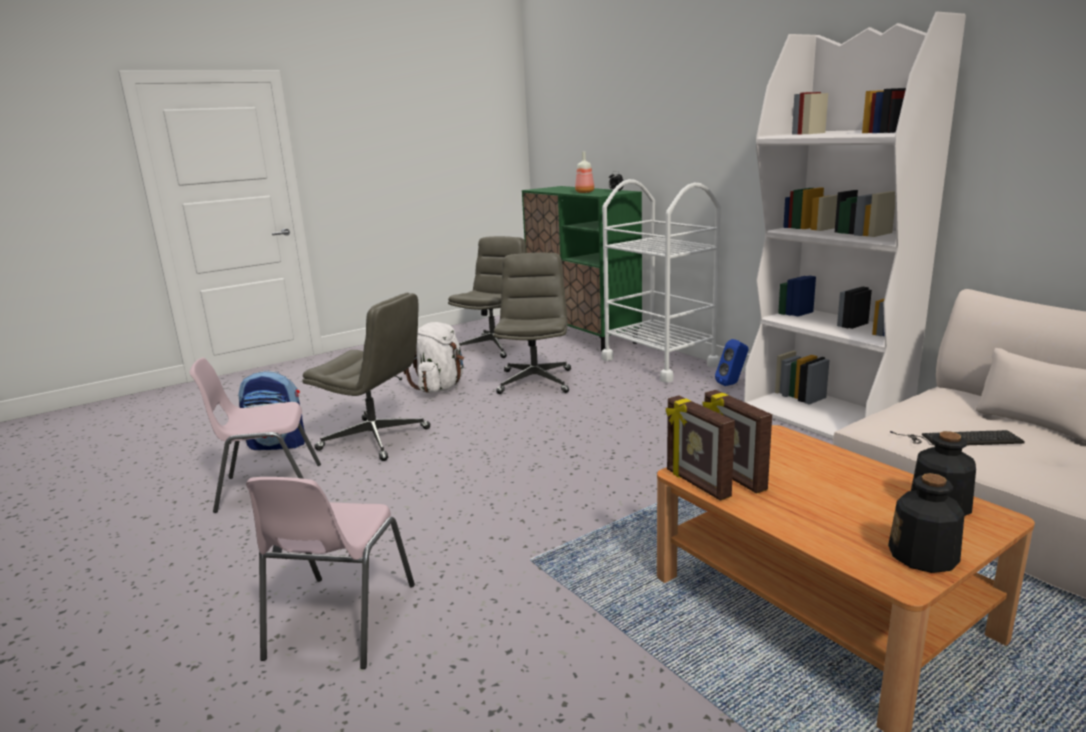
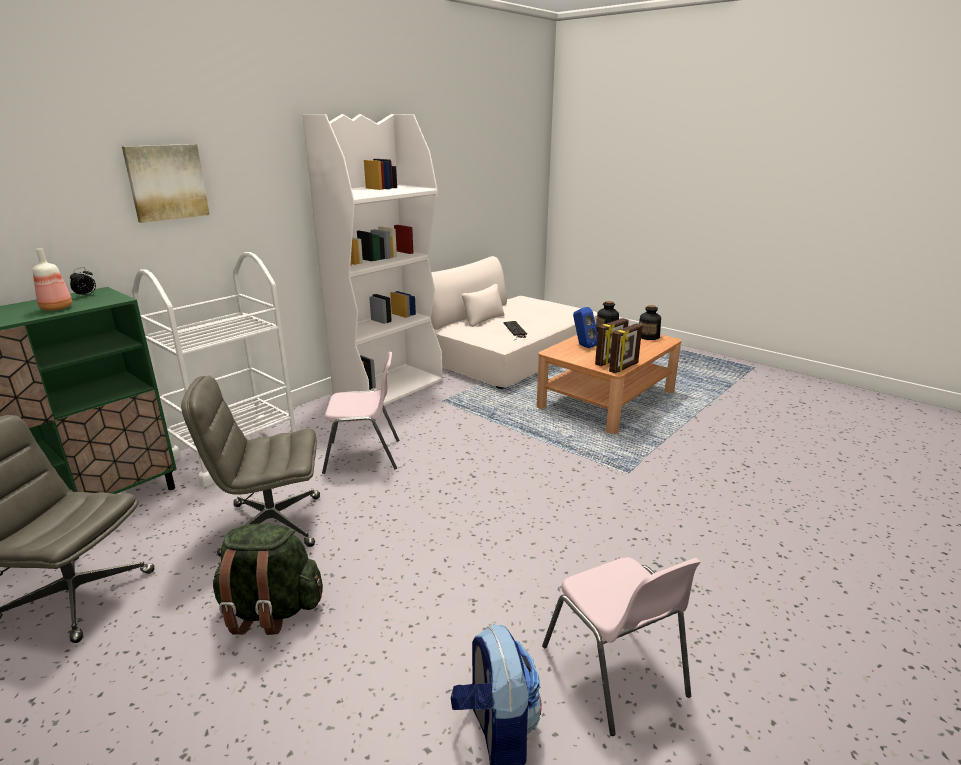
camera: 105 degrees left, 5 degrees up
pink chair [246,477,415,669] -> pink chair moved to [322,352,399,474]
grey office chair [302,293,430,461] -> none
white backpack [403,322,464,393] -> green backpack [212,523,323,635]
blue speaker [715,339,749,386] -> blue speaker moved to [573,307,598,348]
none -> picture [122,144,210,223]

